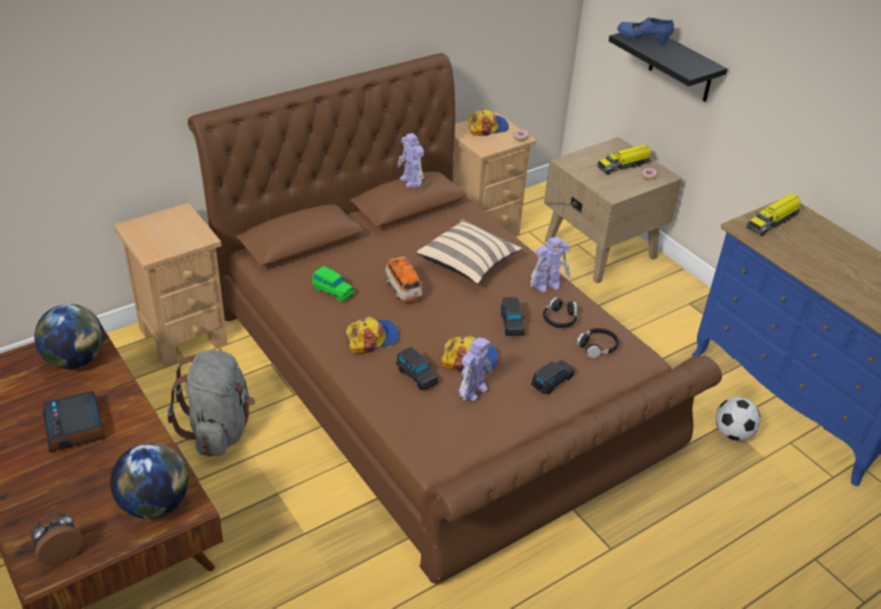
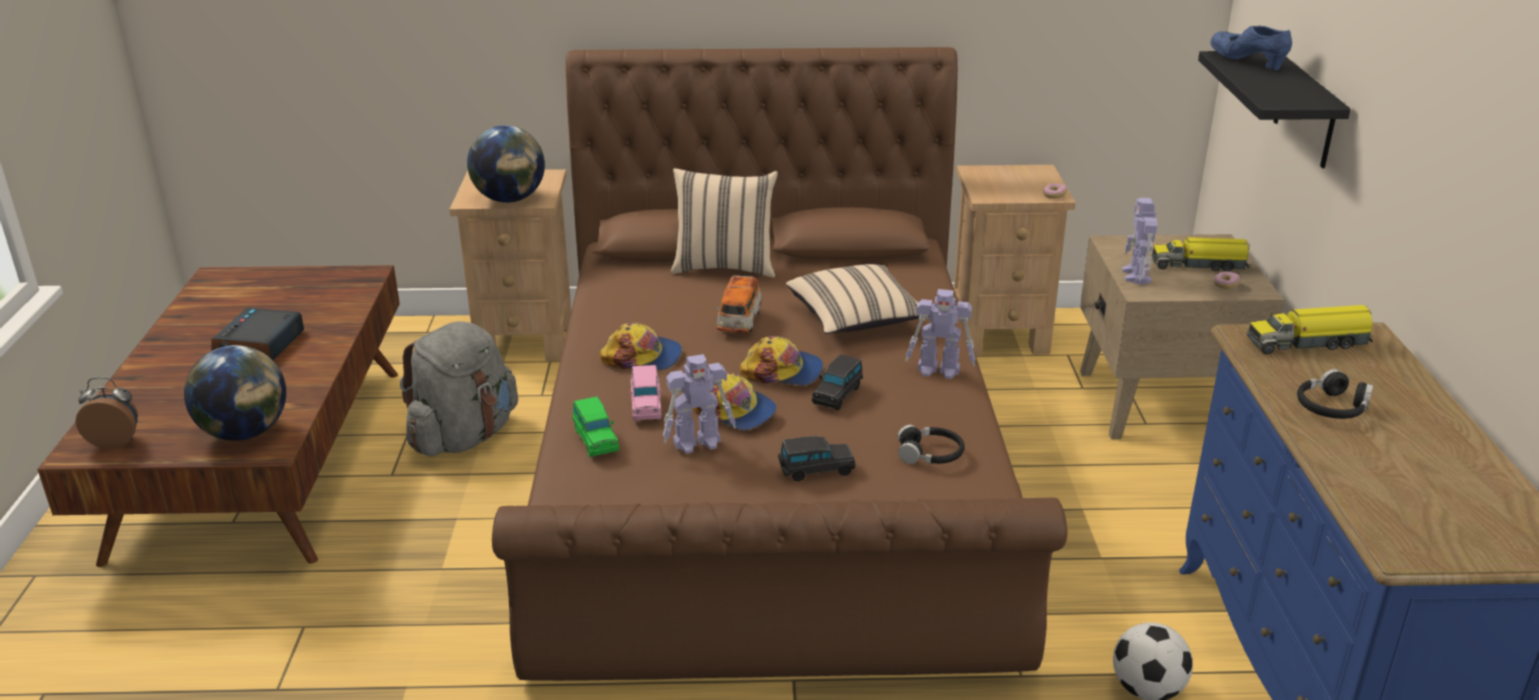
camera: 35 degrees right, 10 degrees down
globe [34,304,104,369] -> globe moved to [467,125,545,203]
green toy car [312,266,354,302] -> green toy car moved to [572,396,619,457]
black toy car [396,347,439,390] -> pink toy car [630,365,662,421]
toy robot [398,133,424,188] -> toy robot moved to [1122,198,1157,284]
cap [467,109,509,136] -> cap moved to [740,336,823,386]
black headphones [543,297,577,328] -> black headphones moved to [1297,369,1373,419]
none -> beige pillow [671,168,778,278]

